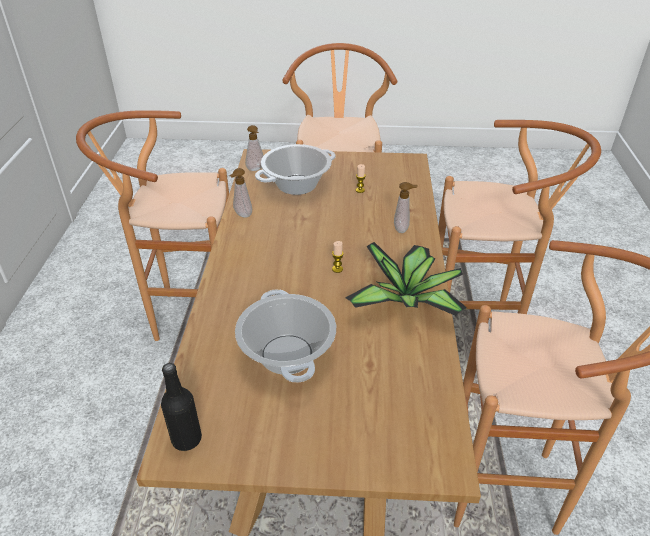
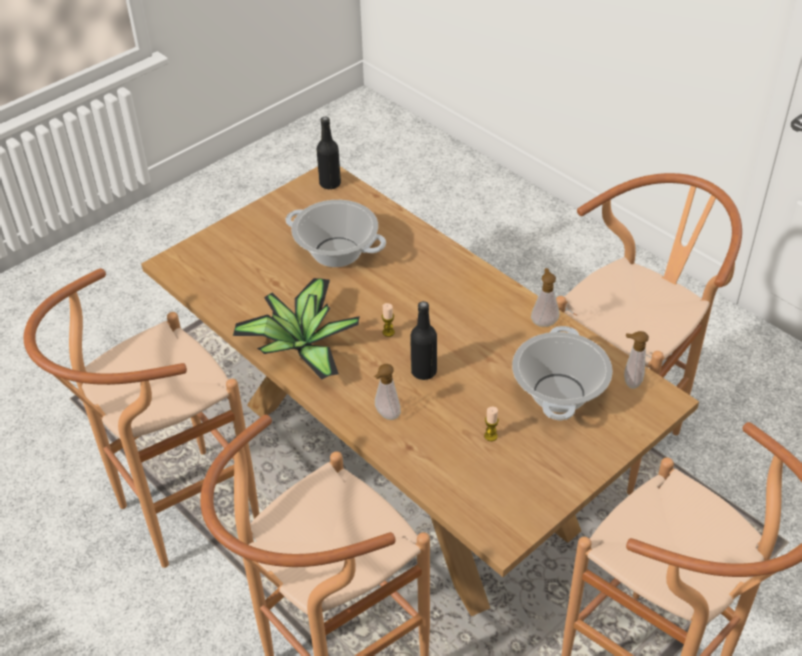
camera: 135 degrees right, 5 degrees up
none -> black bottle [410,301,437,380]

